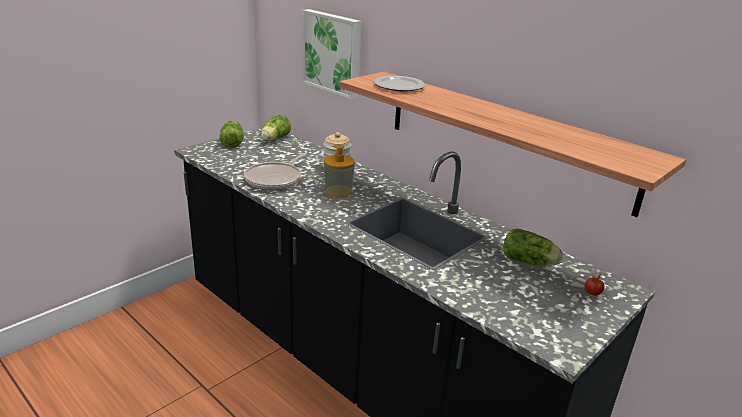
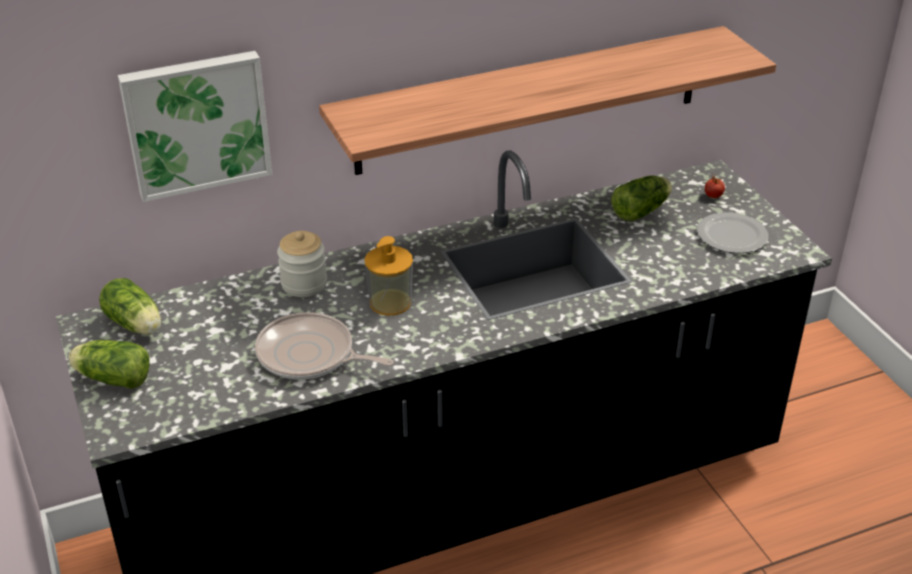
camera: 65 degrees left, 10 degrees up
frying pan [244,153,306,190] -> frying pan turned 150 degrees clockwise [255,312,394,380]
plate [374,76,425,91] -> plate moved to [697,212,768,253]

